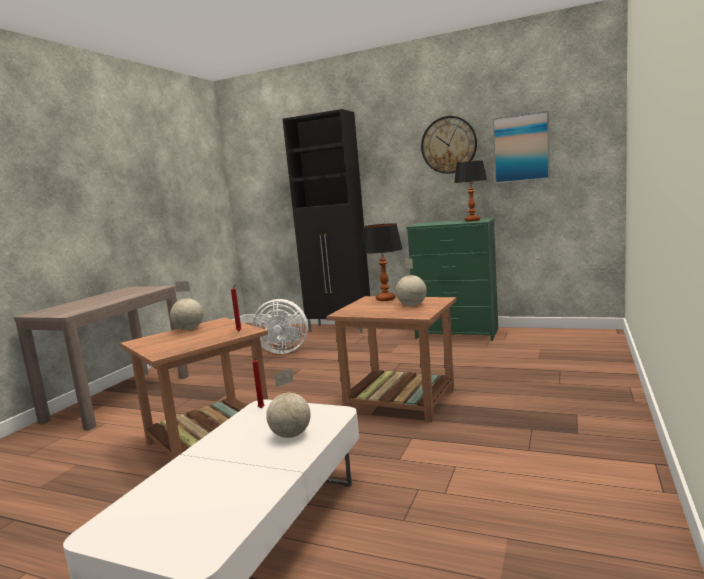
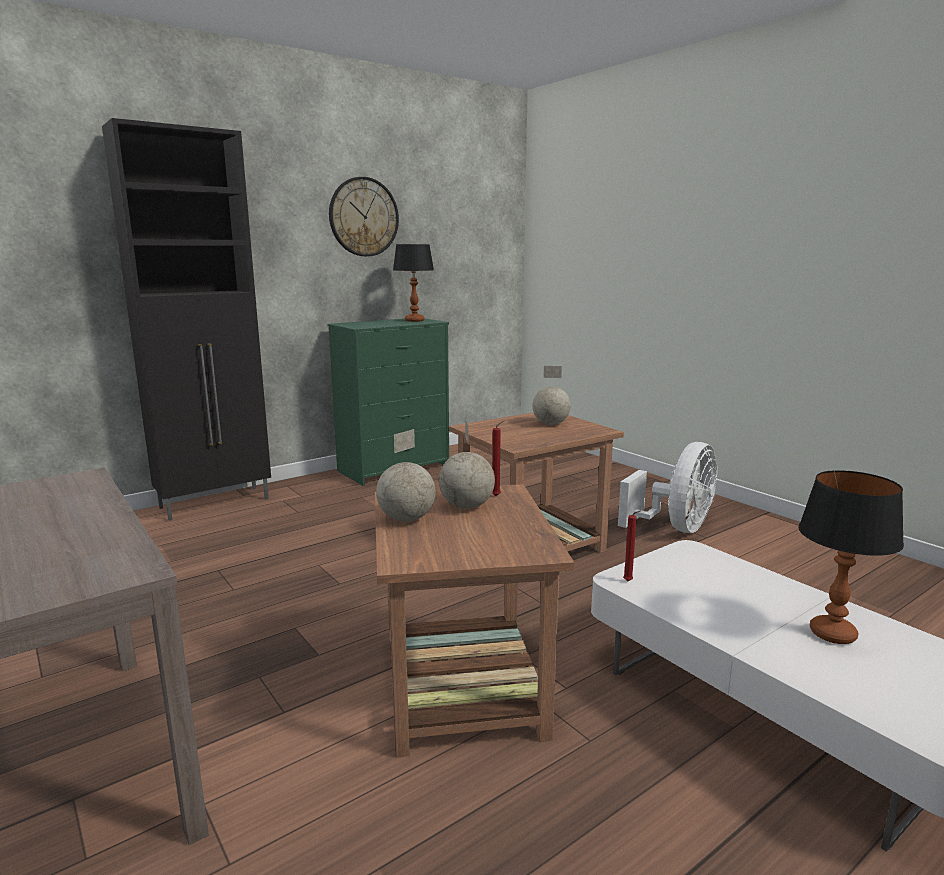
camera: 60 degrees left, 5 degrees up
white fan [252,299,308,354] -> white fan moved to [618,442,718,533]
globe [266,368,311,438] -> globe moved to [439,420,495,509]
table lamp [361,223,403,301] -> table lamp moved to [798,470,904,644]
picture [492,111,550,184] -> none

